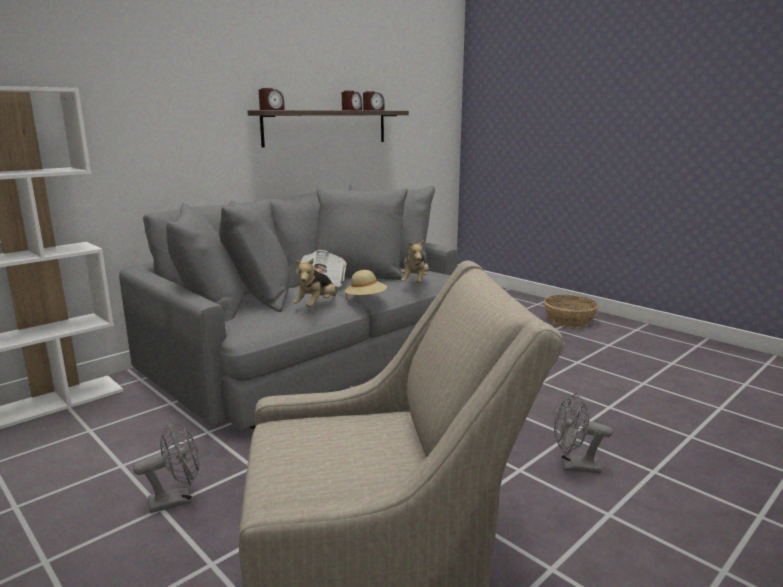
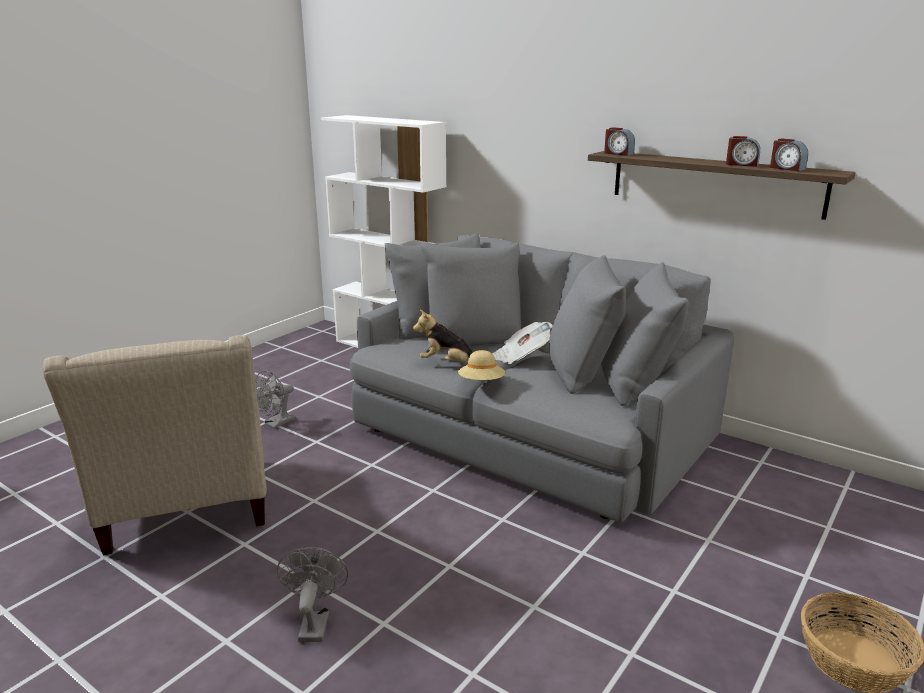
camera: 80 degrees right, 5 degrees up
grey fan [133,421,200,513] -> grey fan turned 75 degrees clockwise [255,371,295,429]
plush toy [401,240,429,283] -> none

